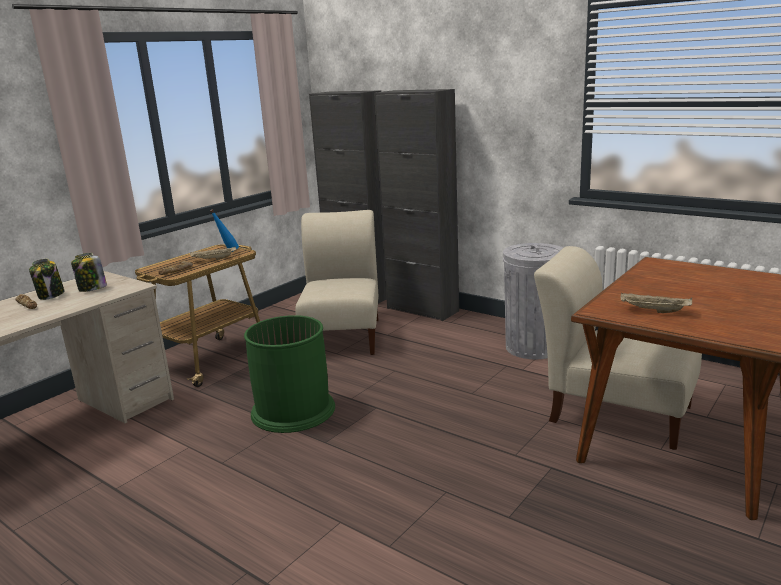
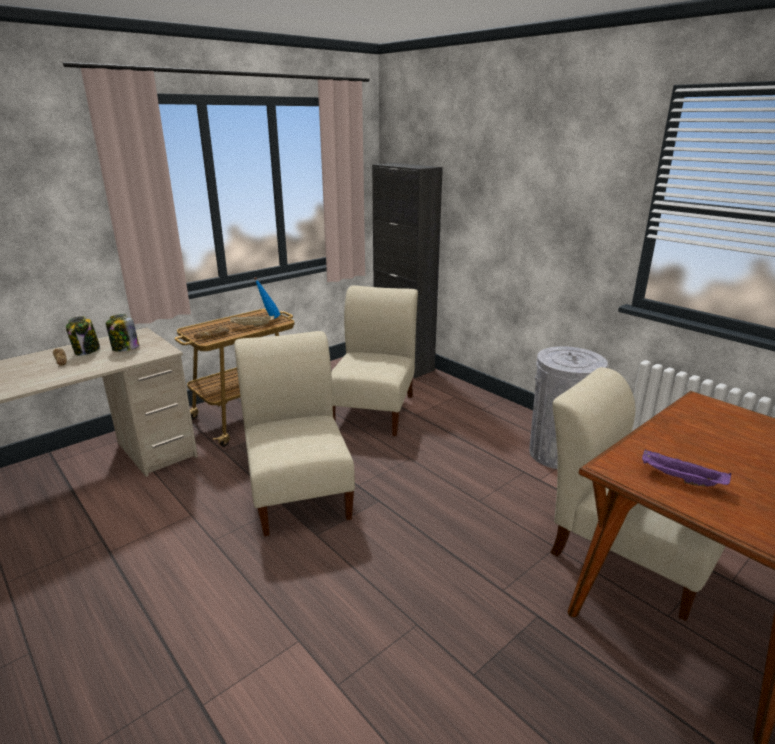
camera: 10 degrees right, 5 degrees up
green trash can [244,315,335,433] -> beige chair [234,331,355,536]
black cabinet [374,89,459,321] -> none
beige tray [621,293,692,313] -> purple tray [642,449,731,486]

